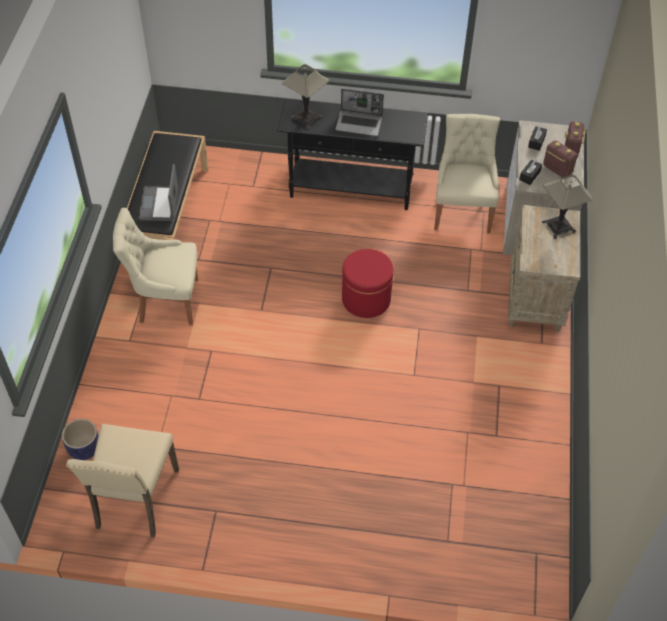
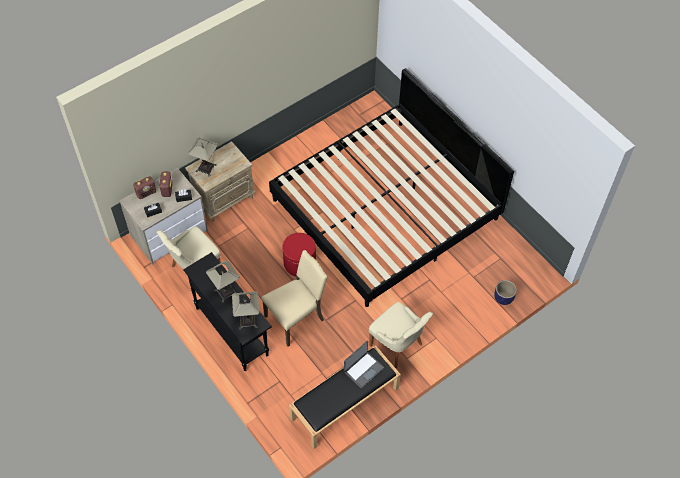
camera: 135 degrees left, 5 degrees up
beige chair [67,424,179,538] -> beige chair moved to [261,250,328,347]
laptop [336,89,384,136] -> table lamp [206,260,240,303]
none -> bed [269,68,514,307]

